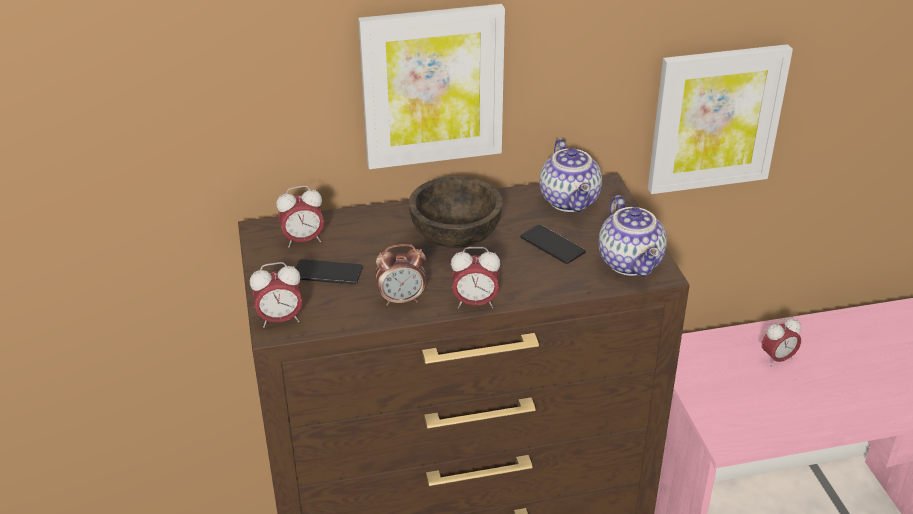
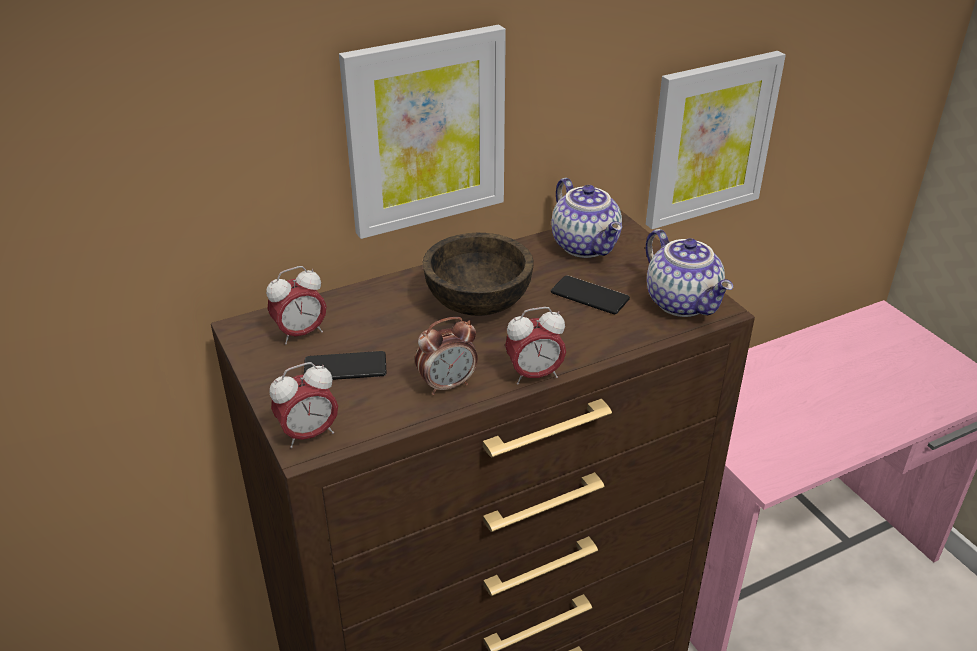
camera: 15 degrees left, 0 degrees up
alarm clock [762,317,801,367] -> none

